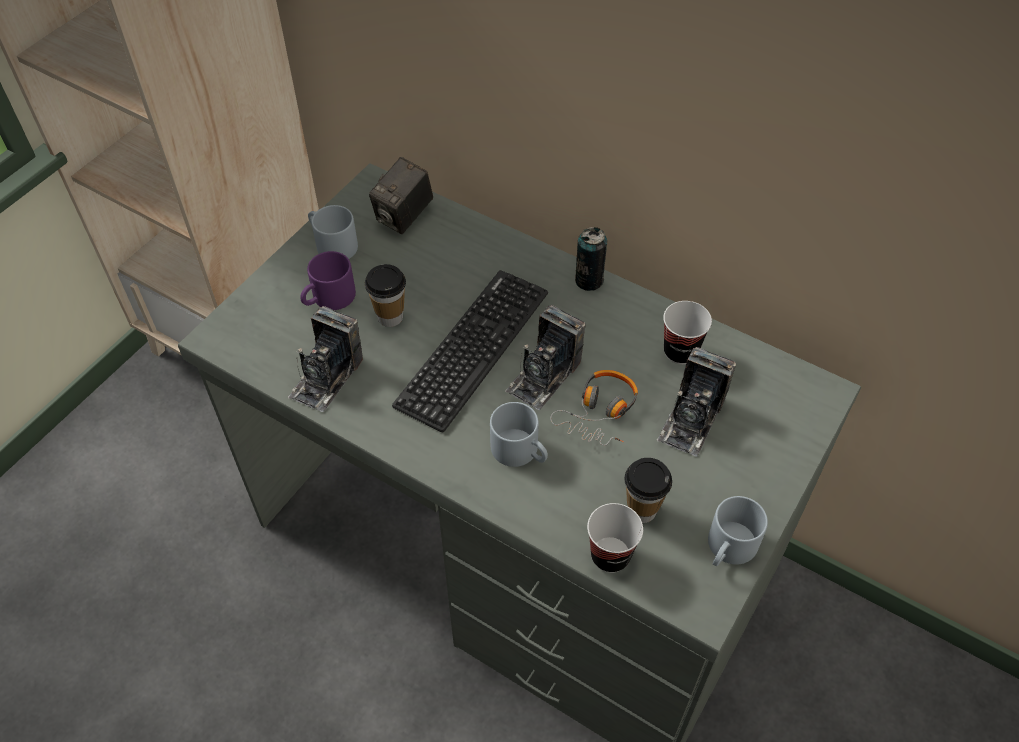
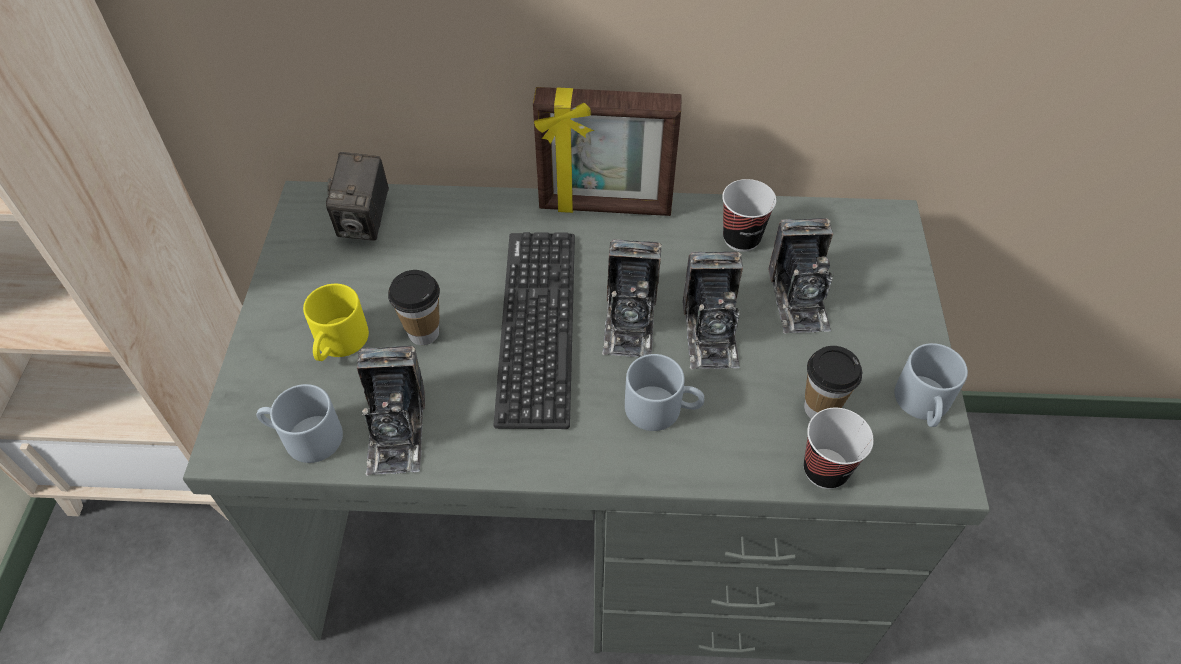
camera: 30 degrees left, 0 degrees up
purple mug [300,251,356,310] -> yellow mug [303,284,369,361]
grey mug [308,205,358,259] -> grey mug moved to [256,384,343,463]
headphones [550,370,638,446] -> camera [683,251,743,370]
can [575,227,607,291] -> picture frame [533,87,682,216]

